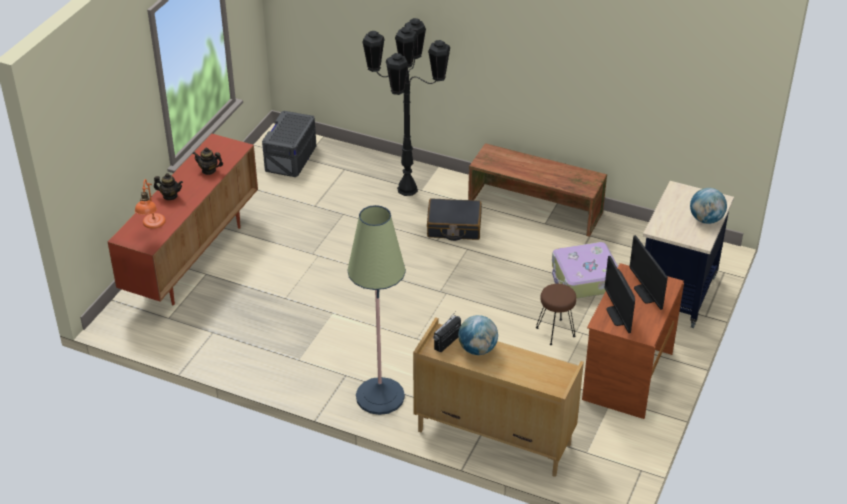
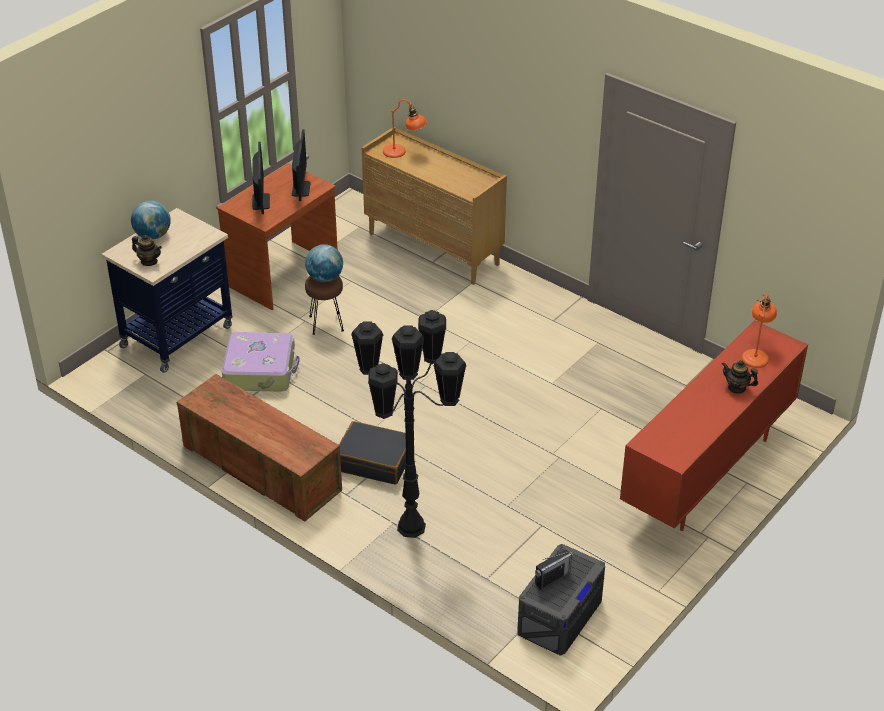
camera: 165 degrees left, 0 degrees up
teapot [193,148,223,175] -> teapot moved to [132,235,162,266]
floor lamp [347,205,406,415] -> none
radio [433,311,461,352] -> radio moved to [535,550,574,590]
globe [458,315,498,355] -> globe moved to [305,244,343,282]
none -> orange table lamp [383,100,427,158]

